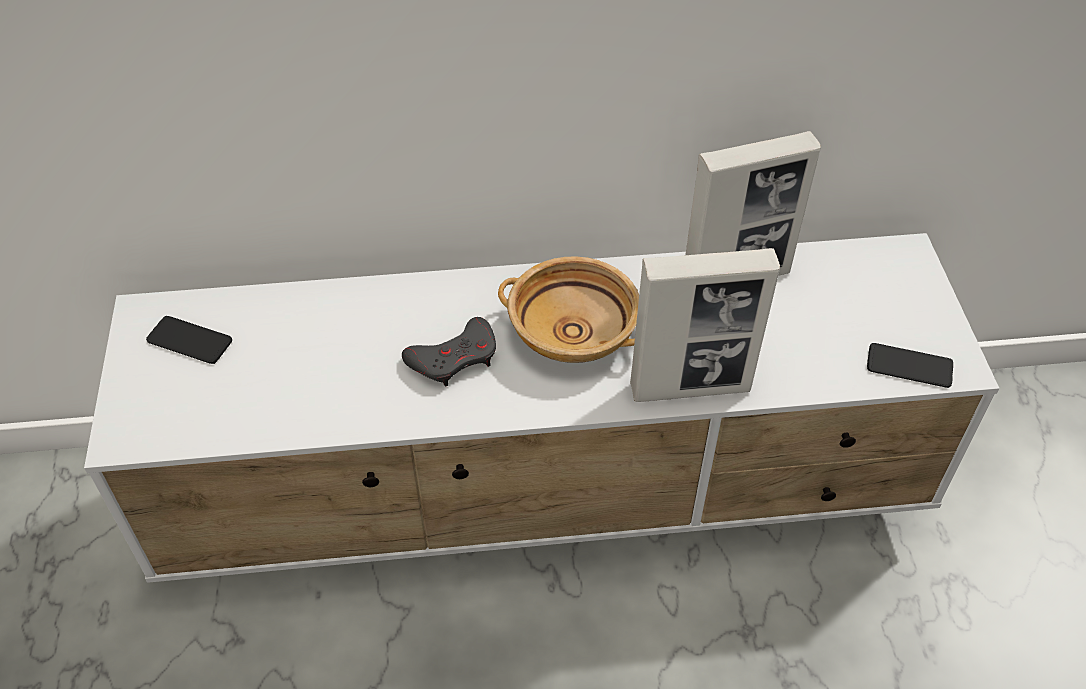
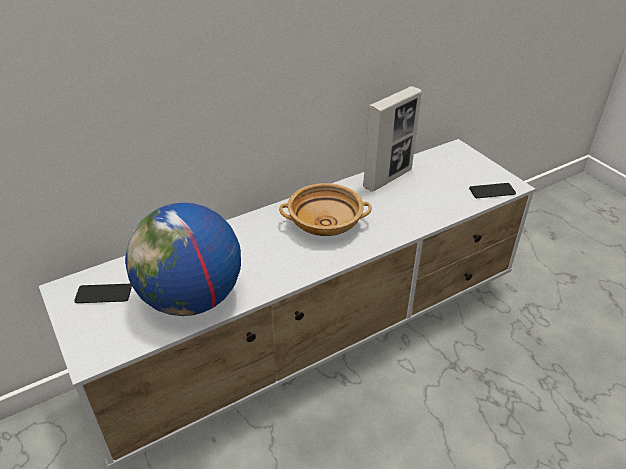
camera: 25 degrees left, 10 degrees down
grey game controller [402,317,496,387] -> none
picture frame [630,248,780,402] -> none
none -> globe [125,203,241,316]

